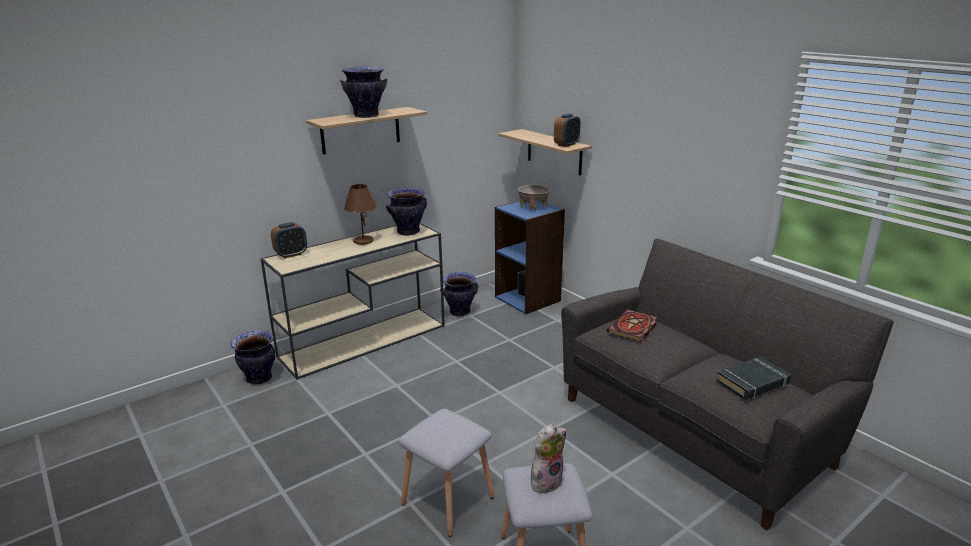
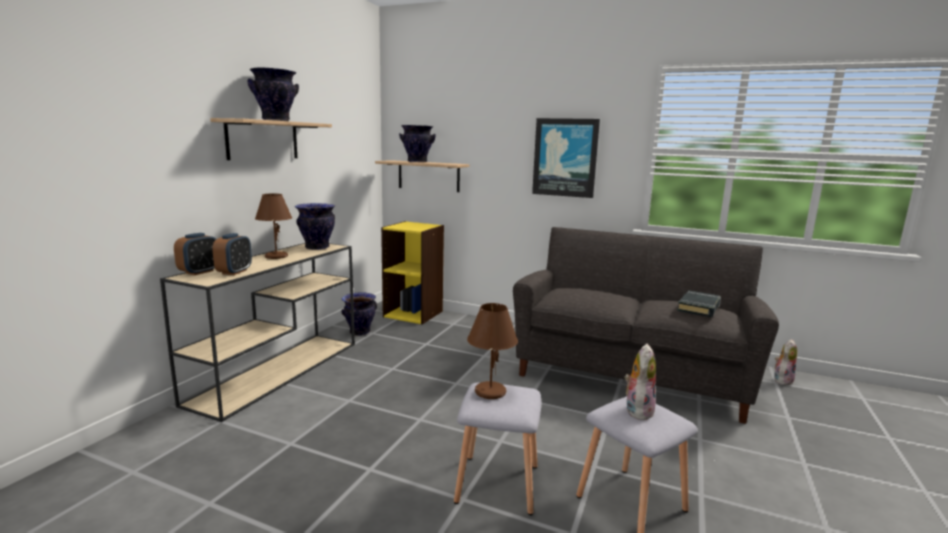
camera: 30 degrees left, 10 degrees down
vase [231,331,275,385] -> vase moved to [399,125,436,162]
blue bookcase [495,201,565,314] -> yellow bookcase [381,221,444,325]
beige bowl [518,185,550,211] -> none
alarm clock [554,114,580,147] -> alarm clock moved to [212,233,252,275]
book [607,309,659,342] -> none
none -> brown table lamp [467,303,518,399]
none -> picture [532,118,600,198]
none -> plush toy [774,339,797,385]

